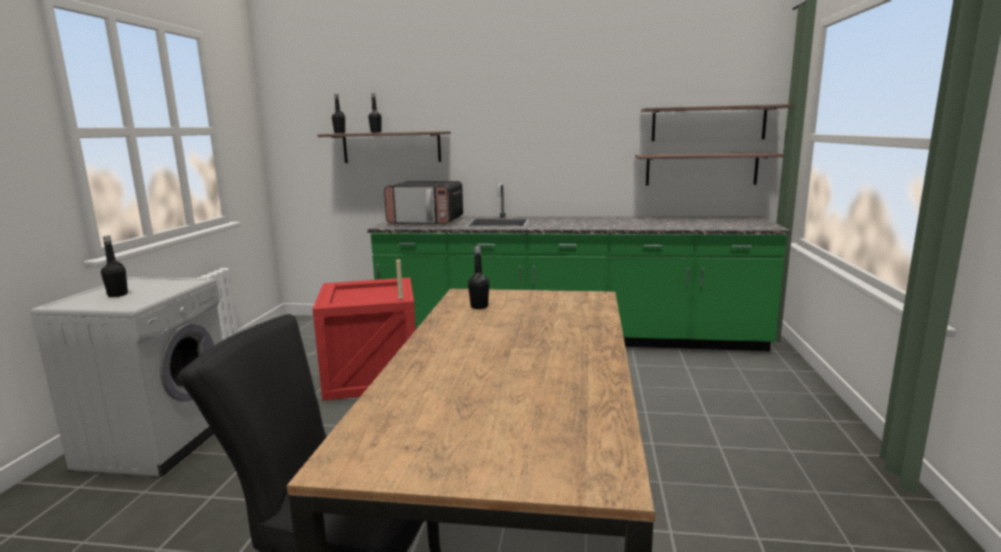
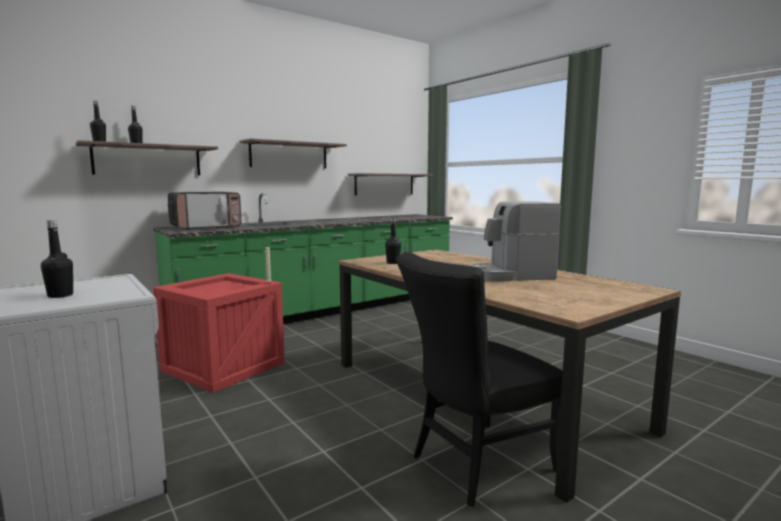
camera: 45 degrees left, 5 degrees down
shelf [641,104,793,141] -> shelf moved to [239,138,347,169]
none -> coffee machine [471,201,561,281]

